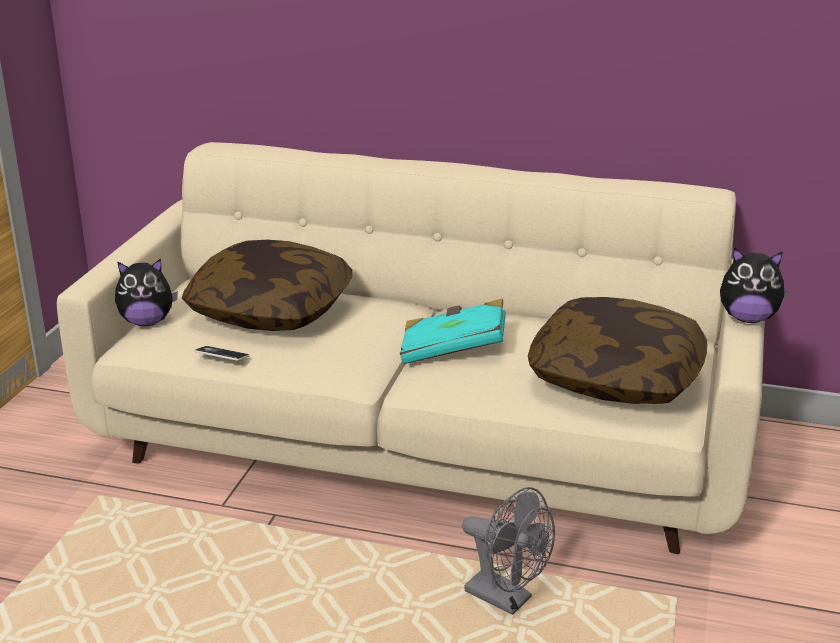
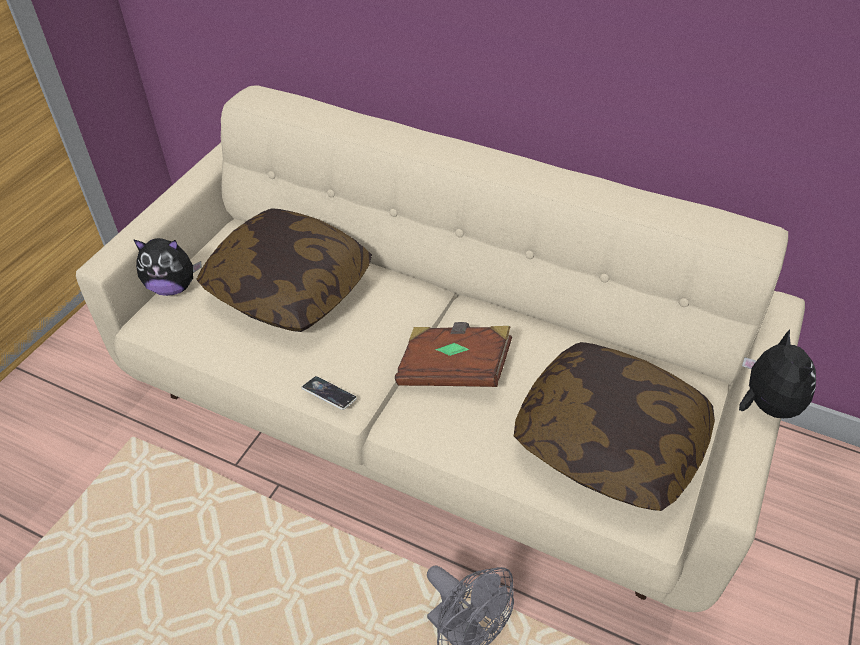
camera: 10 degrees right, 20 degrees up
phone [194,346,250,361] -> phone moved to [302,376,357,410]
turquoise book [400,299,506,364] -> brown book [395,322,512,387]
plush toy [720,247,788,323] -> plush toy turned 120 degrees counterclockwise [739,329,816,418]

